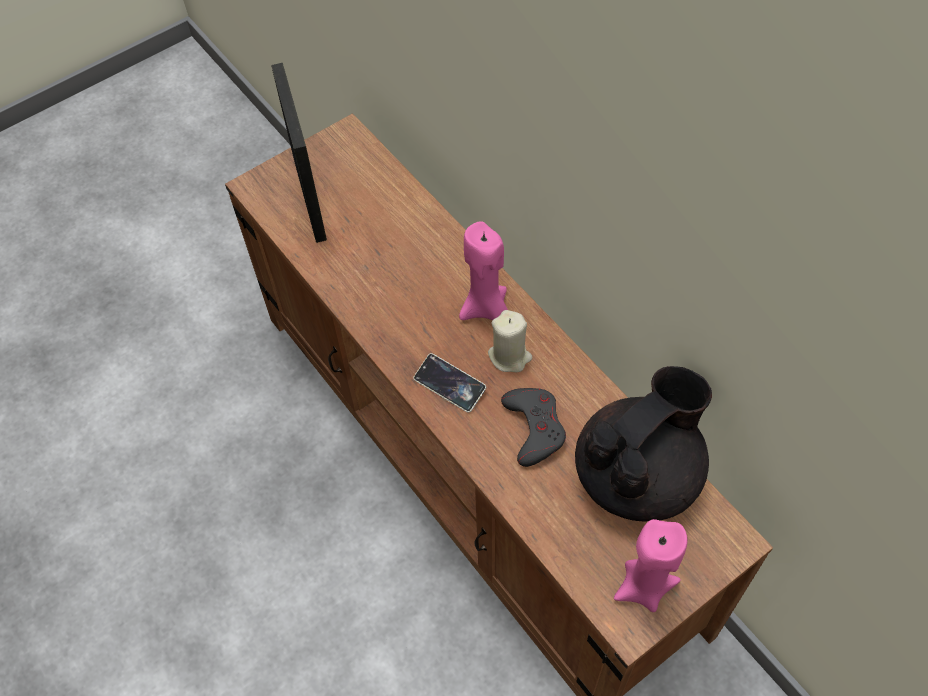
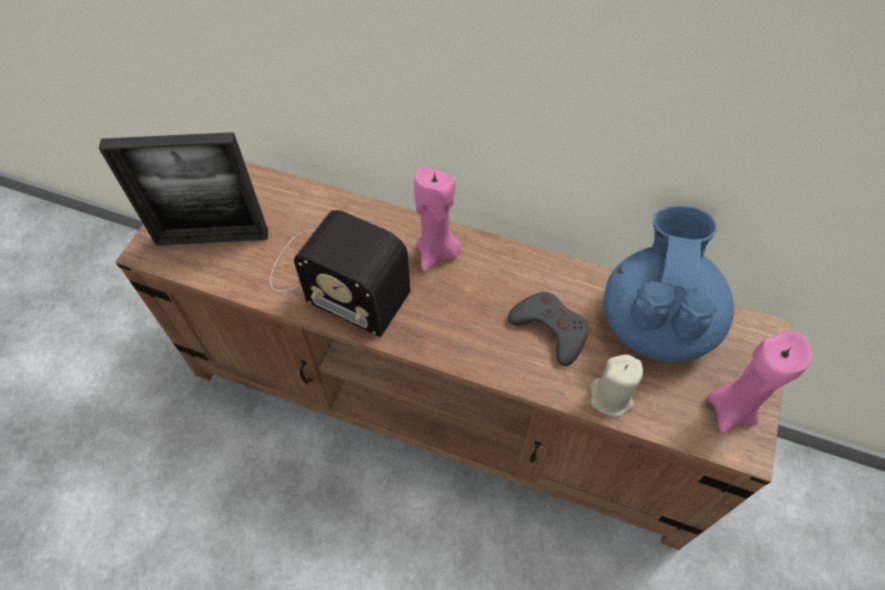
camera: 35 degrees left, 0 degrees up
picture frame [271,63,327,243] -> picture frame turned 135 degrees clockwise [99,132,268,246]
phone [413,353,486,413] -> none
beige candle [488,310,532,372] -> beige candle moved to [590,354,643,417]
black teapot [575,366,712,522] -> blue teapot [604,206,734,362]
none -> radio [270,210,410,337]

